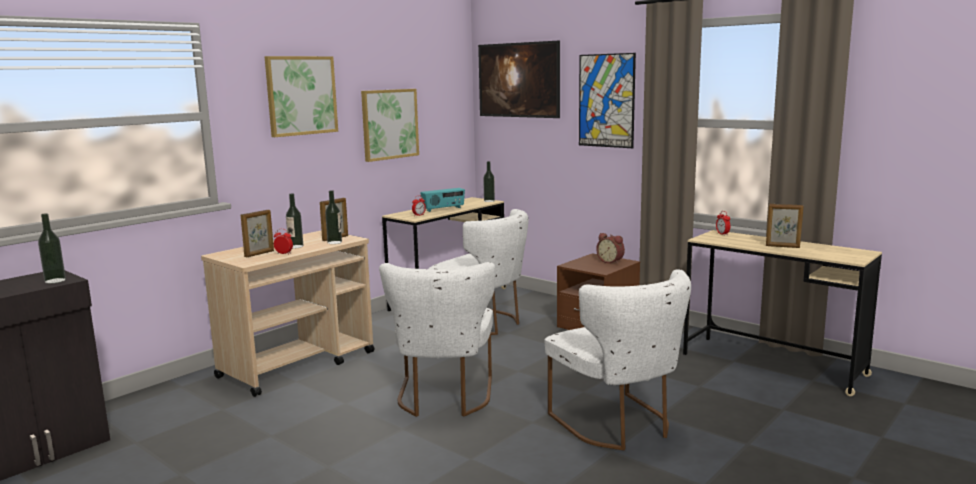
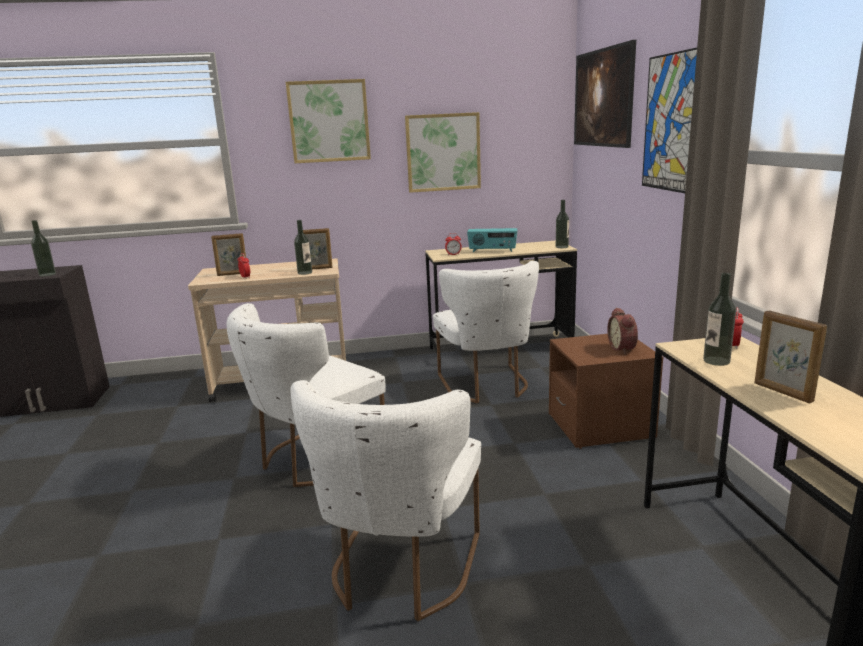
camera: 40 degrees right, 5 degrees up
bottle [286,194,303,248] -> bottle moved to [703,273,736,366]

